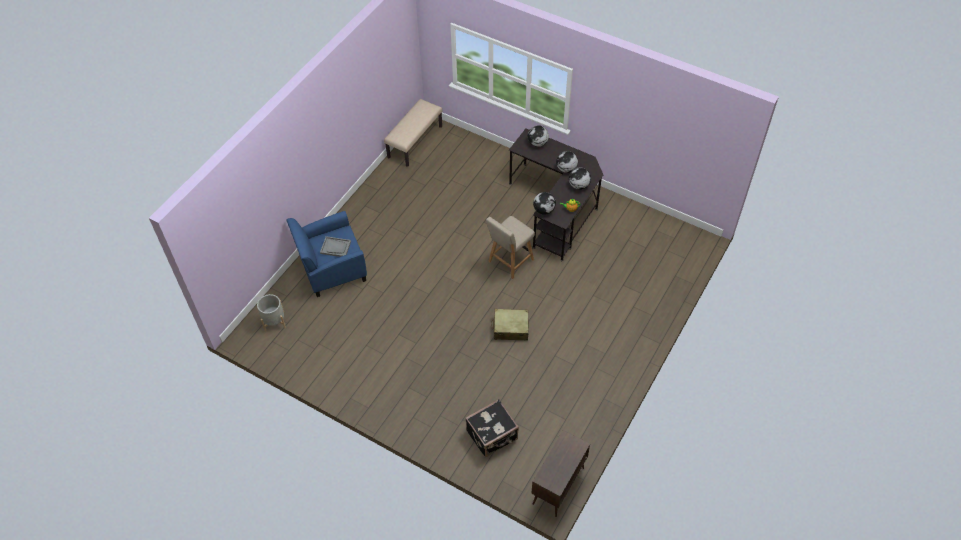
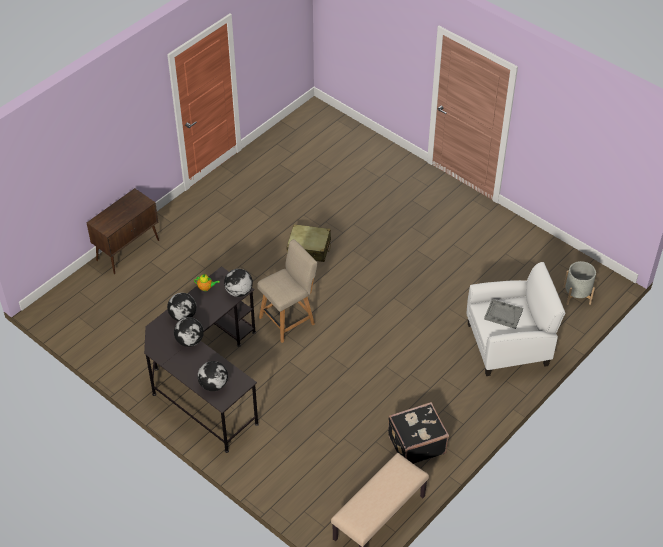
camera: 170 degrees left, 5 degrees down
blue armchair [286,211,367,297] -> white armchair [467,262,565,376]
black suitcase [465,399,519,457] -> black suitcase moved to [388,402,449,464]
brown cabinet [531,430,590,517] -> brown cabinet moved to [87,188,159,274]

